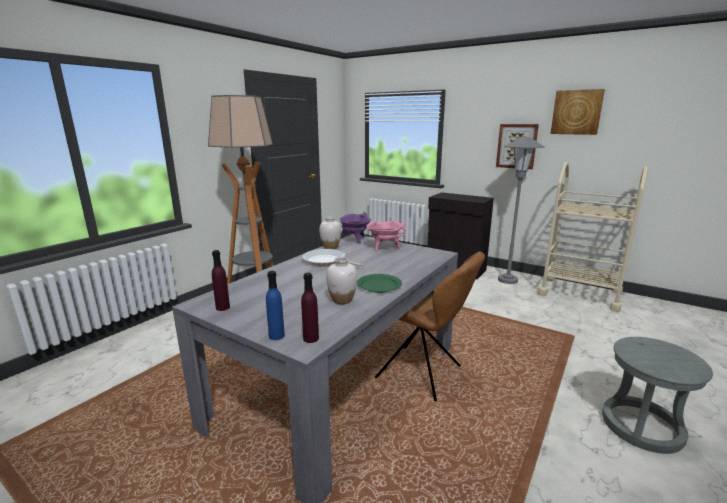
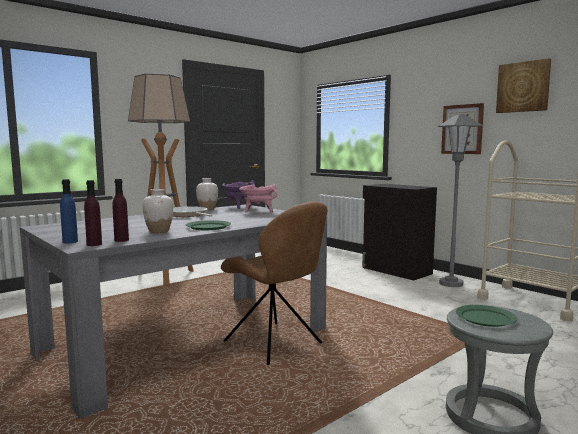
camera: 15 degrees right, 10 degrees down
purple bottle [212,250,230,311] -> purple bottle moved to [113,179,129,242]
none -> green plate [456,305,517,327]

